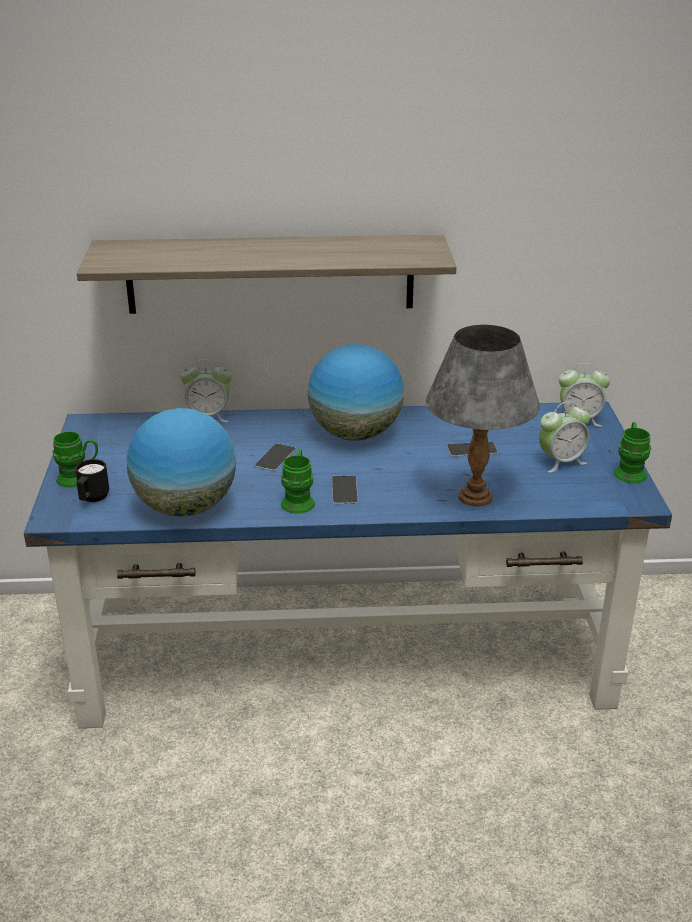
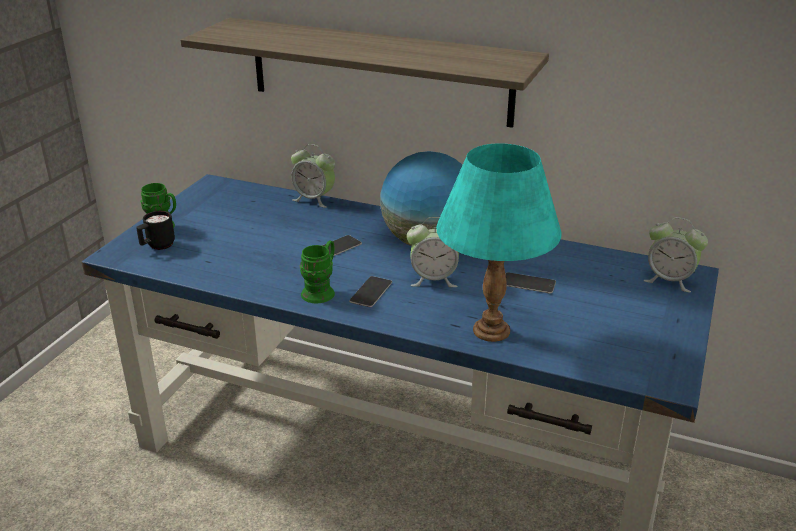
camera: 25 degrees right, 0 degrees up
globe [127,408,236,517] -> none
grey table lamp [426,325,540,506] -> turquoise table lamp [436,143,562,342]
alarm clock [539,401,590,473] -> alarm clock moved to [407,217,459,287]
green mug [614,422,651,483] -> none

